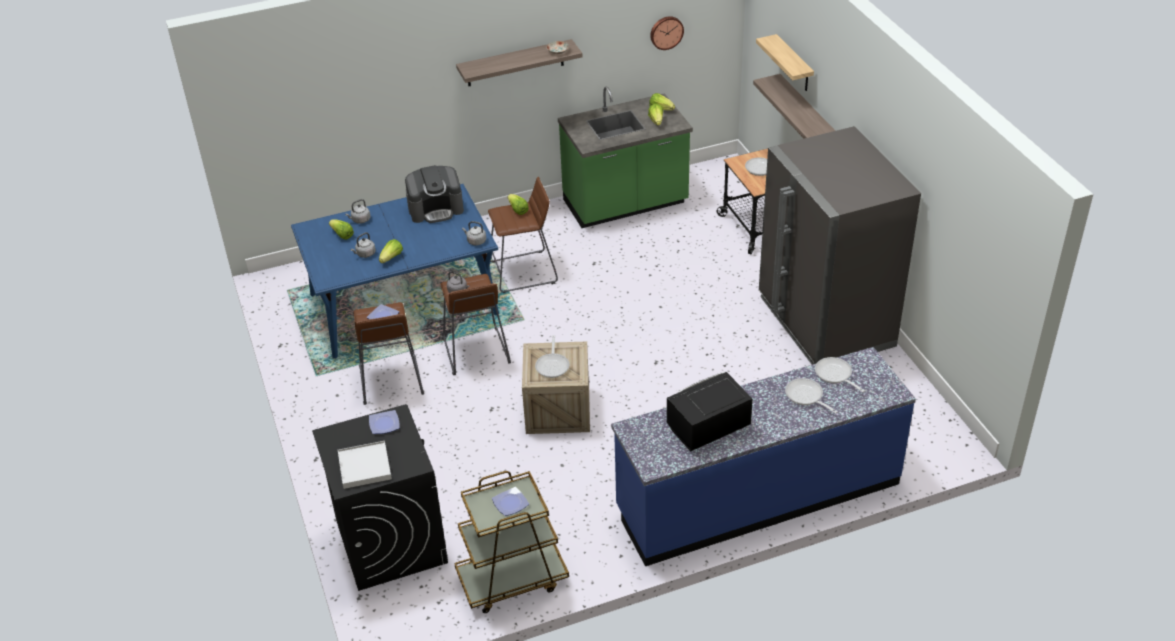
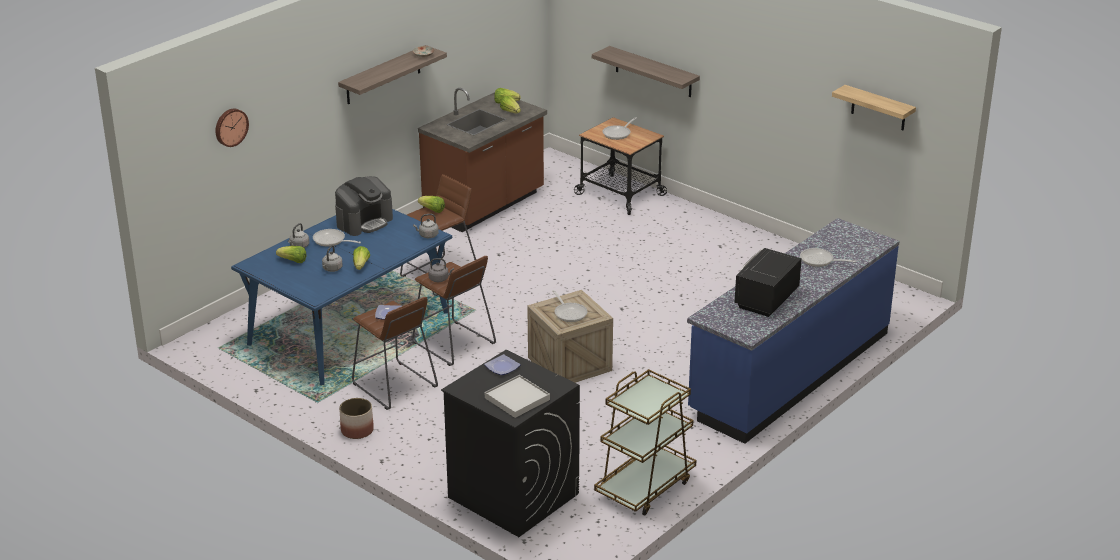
camera: 30 degrees left, 10 degrees down
plate [492,487,529,516] -> none
green counter [558,87,693,228] -> brown counter [418,88,547,232]
wall clock [650,16,684,50] -> wall clock moved to [215,109,249,147]
shelf [756,34,814,91] -> shelf moved to [832,85,916,130]
grey fridge [759,126,921,365] -> none
frying pan [815,357,865,392] -> frying pan moved to [313,229,361,247]
none -> planter [339,398,374,439]

